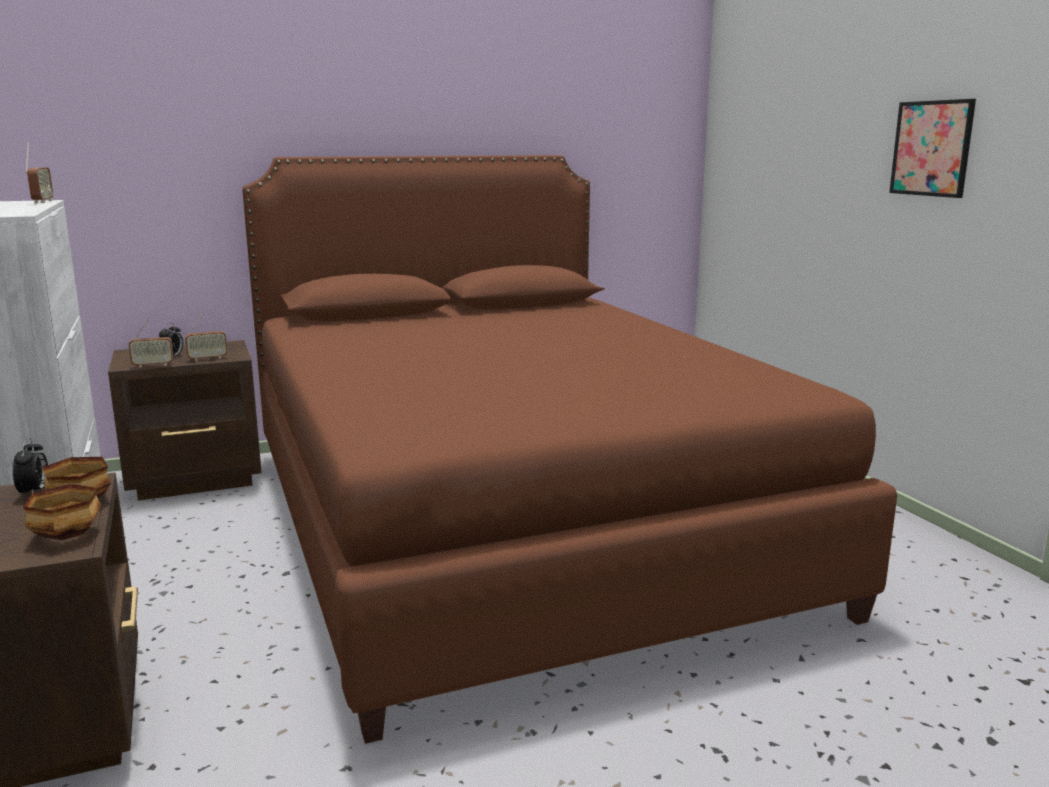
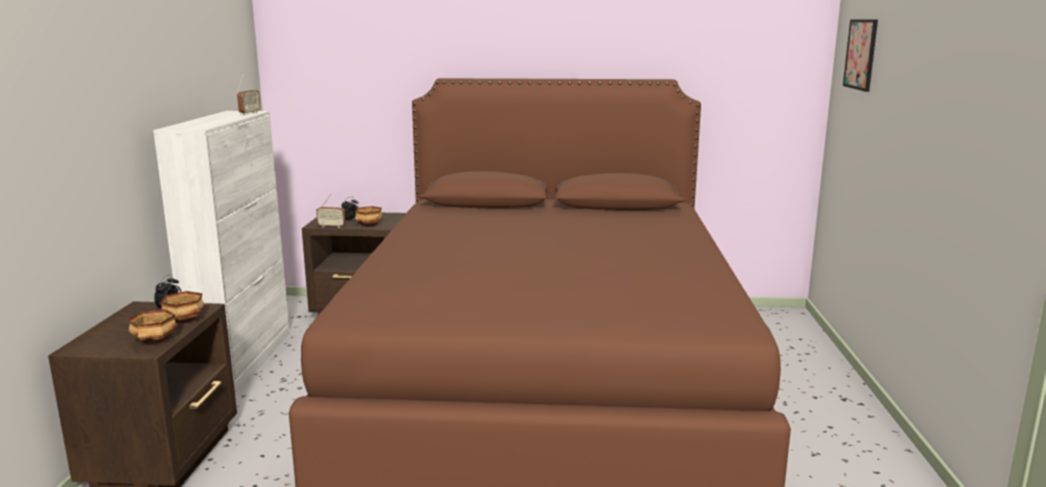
camera: 25 degrees right, 0 degrees up
radio [185,312,228,361] -> bowl [355,206,383,227]
picture [889,99,976,198] -> picture moved to [843,19,878,92]

